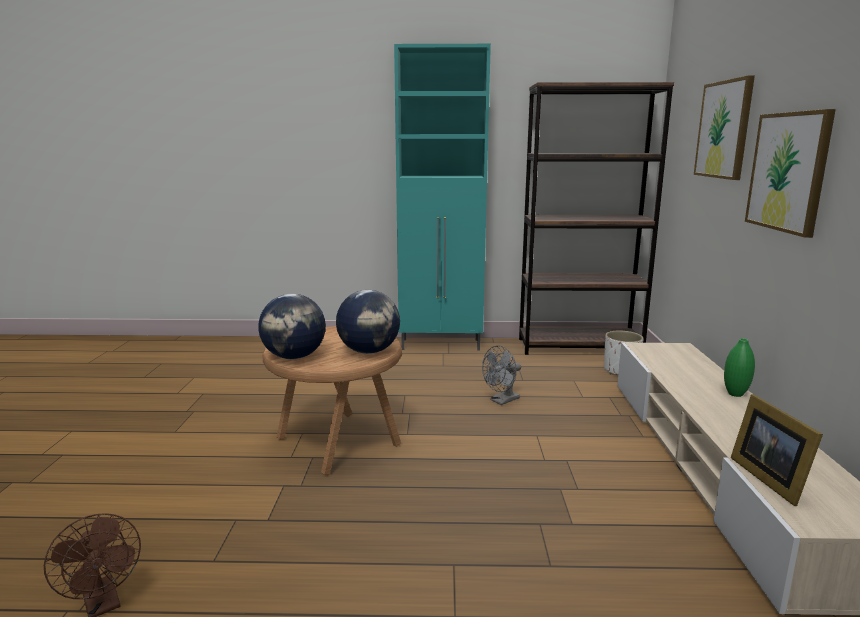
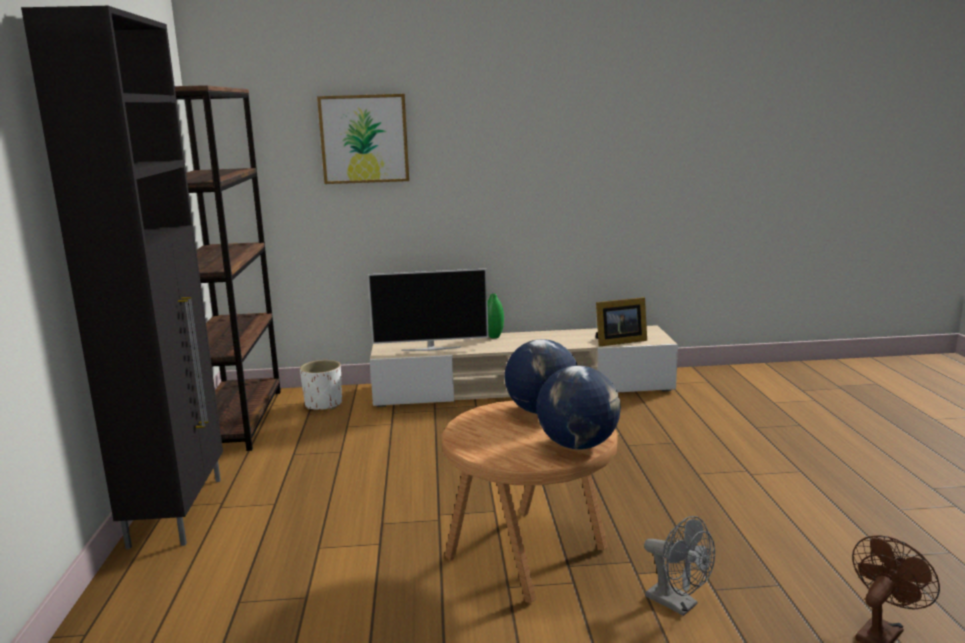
camera: 95 degrees left, 0 degrees up
turquoise cabinet [394,44,491,351] -> black cabinet [21,6,223,549]
grey fan [482,346,521,405] -> grey fan moved to [644,516,715,616]
picture [745,109,836,238] -> none
none -> television [368,269,488,351]

